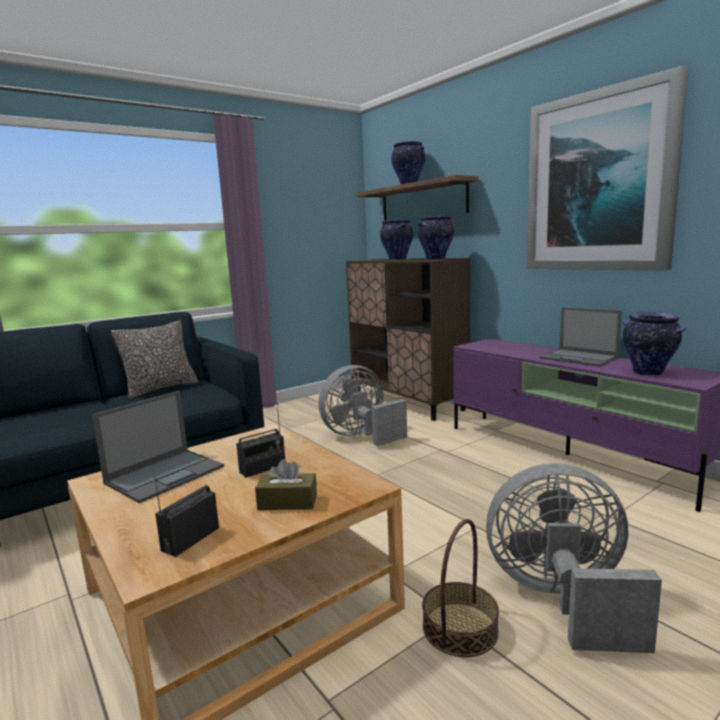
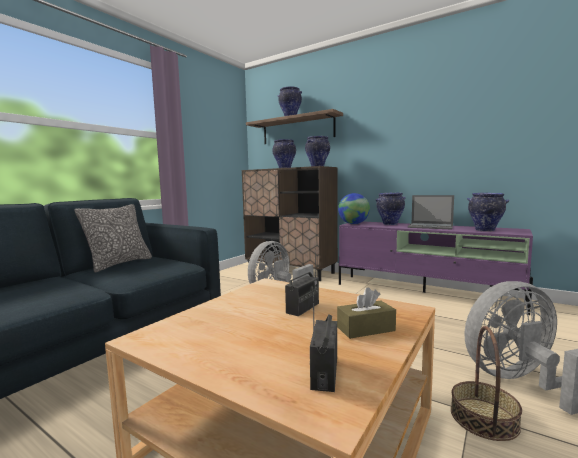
camera: 20 degrees left, 5 degrees down
laptop [92,391,224,503] -> none
picture [527,66,689,270] -> none
none -> globe [338,193,370,224]
none -> vase [376,193,405,225]

